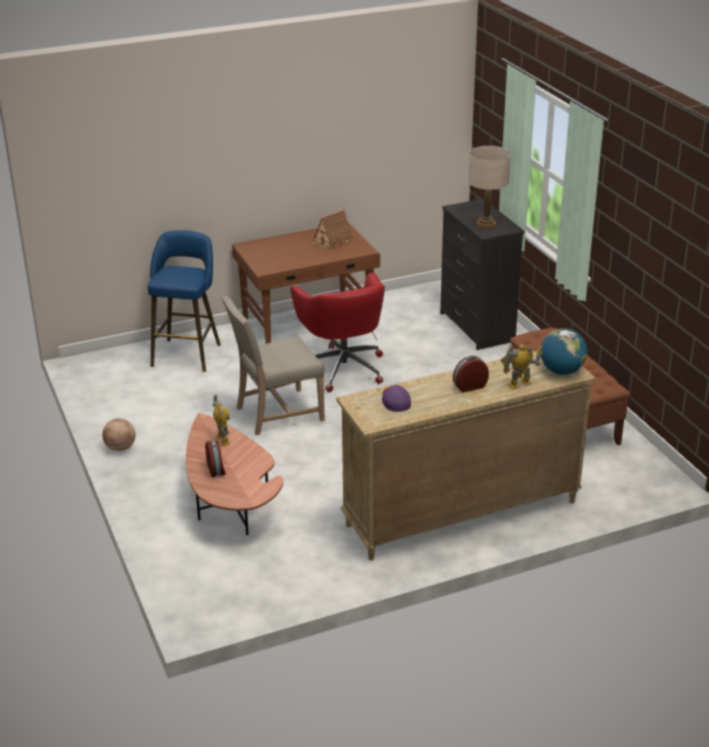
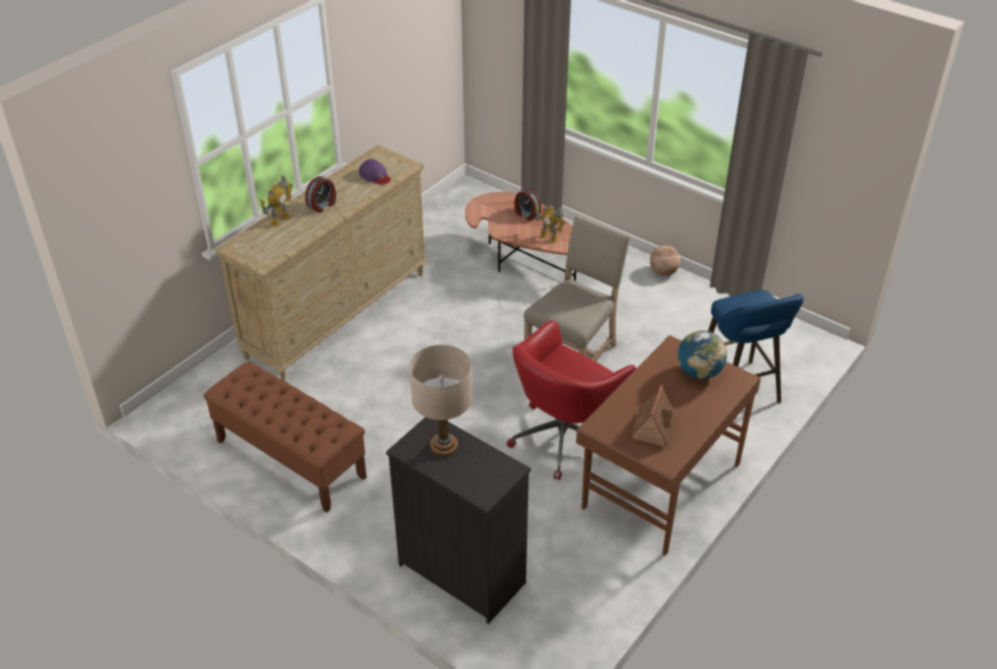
camera: 150 degrees right, 10 degrees up
red office chair [290,272,385,392] -> red office chair turned 90 degrees counterclockwise [506,320,636,480]
globe [540,328,587,375] -> globe moved to [678,330,727,379]

